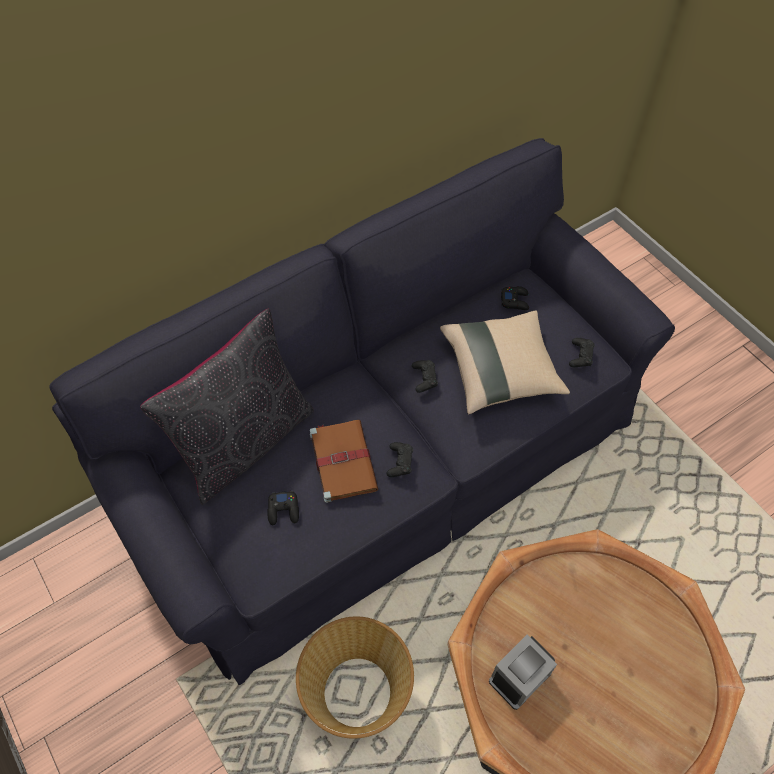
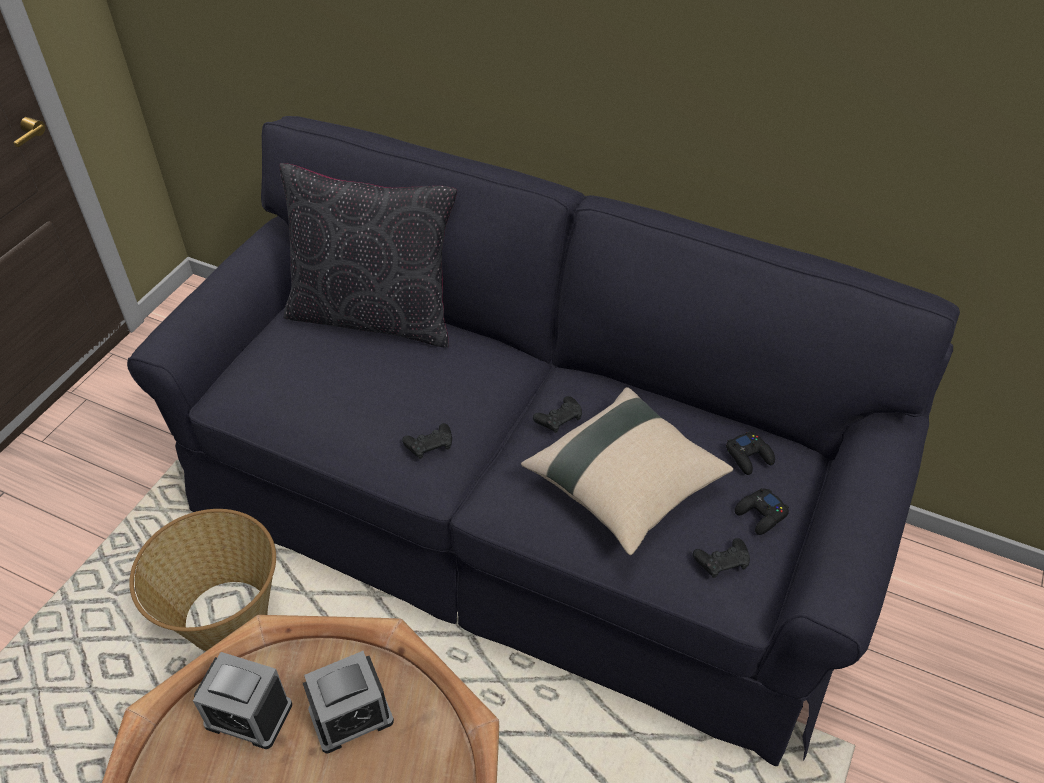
camera: 60 degrees right, 10 degrees down
black game controller [267,491,299,525] -> black game controller moved to [735,488,789,535]
brown book [310,420,378,503] -> none
none -> alarm clock [303,651,394,753]

